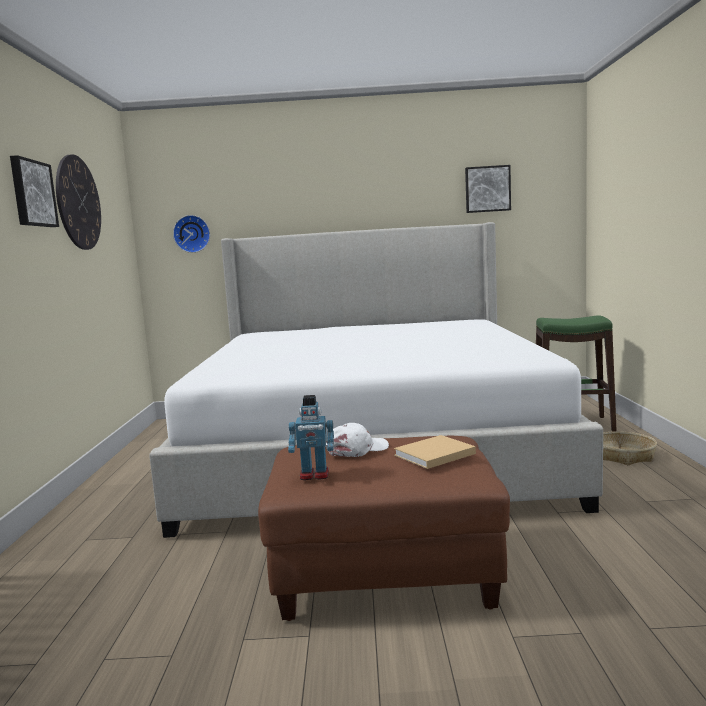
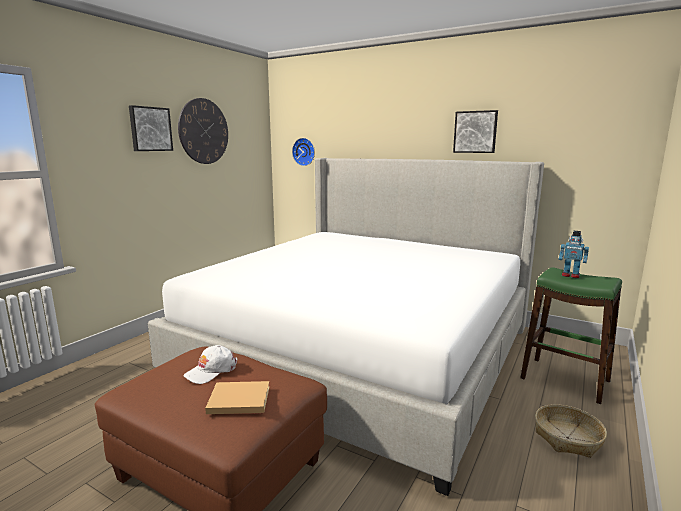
camera: 30 degrees right, 5 degrees up
toy robot [288,395,334,480] -> toy robot moved to [559,231,589,278]
white cap [325,423,389,457] -> white cap turned 135 degrees clockwise [183,345,237,384]
picture [465,165,511,213] -> picture moved to [453,110,498,153]

